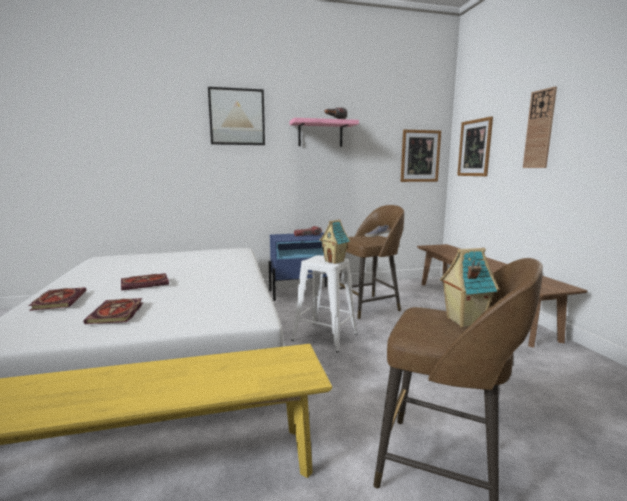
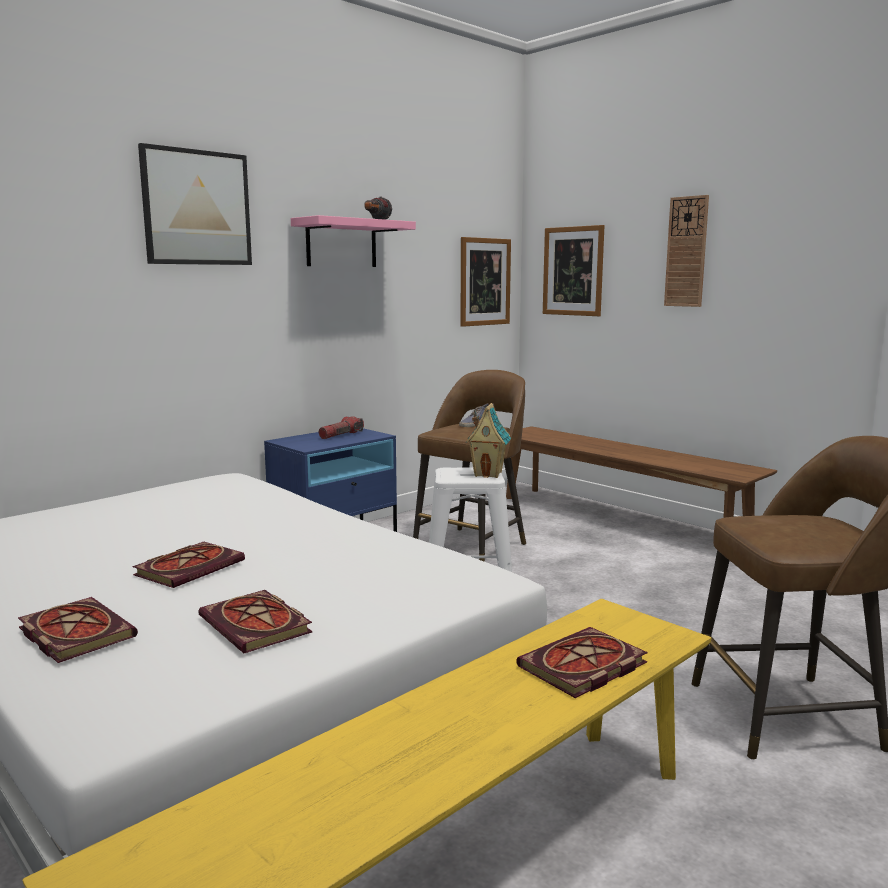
camera: 30 degrees left, 0 degrees up
toy house [440,248,499,327] -> none
none -> book [517,627,648,698]

